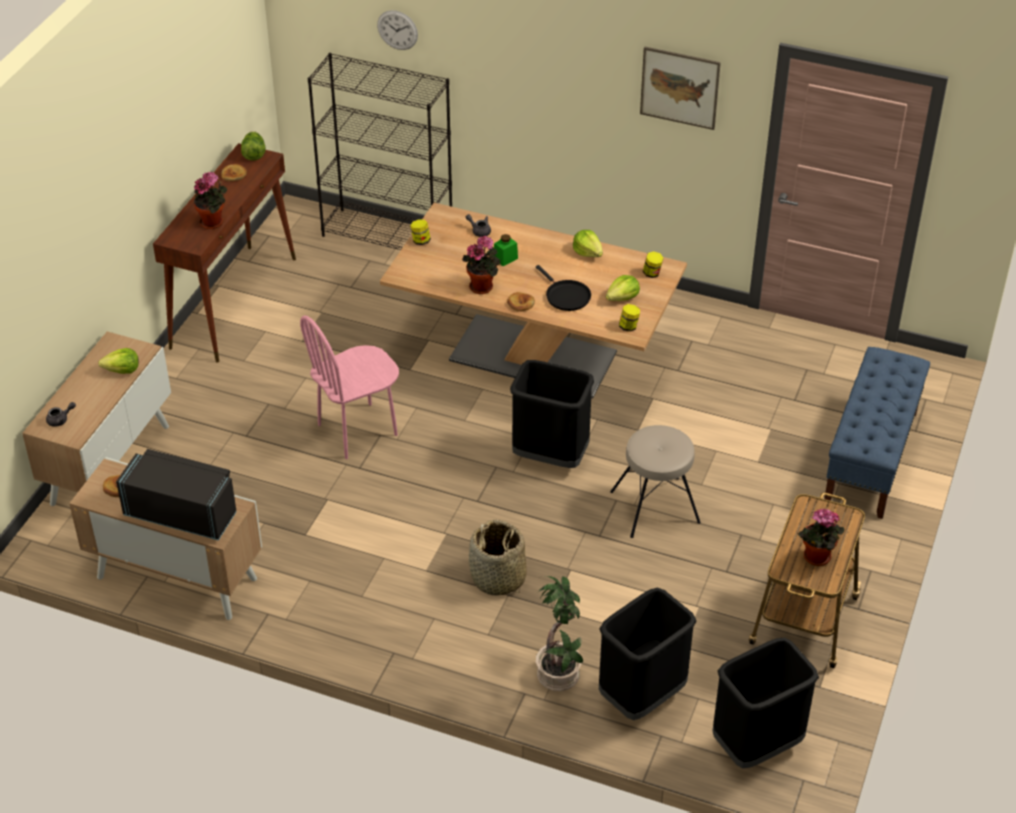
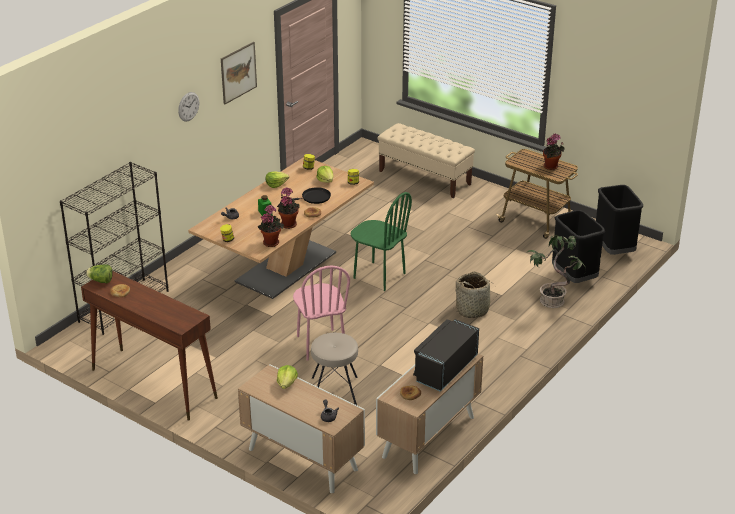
camera: 75 degrees left, 10 degrees down
potted plant [194,172,227,229] -> potted plant moved to [257,205,284,247]
wall clock [377,10,418,50] -> wall clock moved to [178,92,199,121]
black trash can [510,360,594,468] -> green chair [351,192,412,291]
beige stool [610,425,701,538] -> beige stool moved to [311,333,358,405]
blue bench [824,347,930,519] -> beige bench [378,123,475,198]

